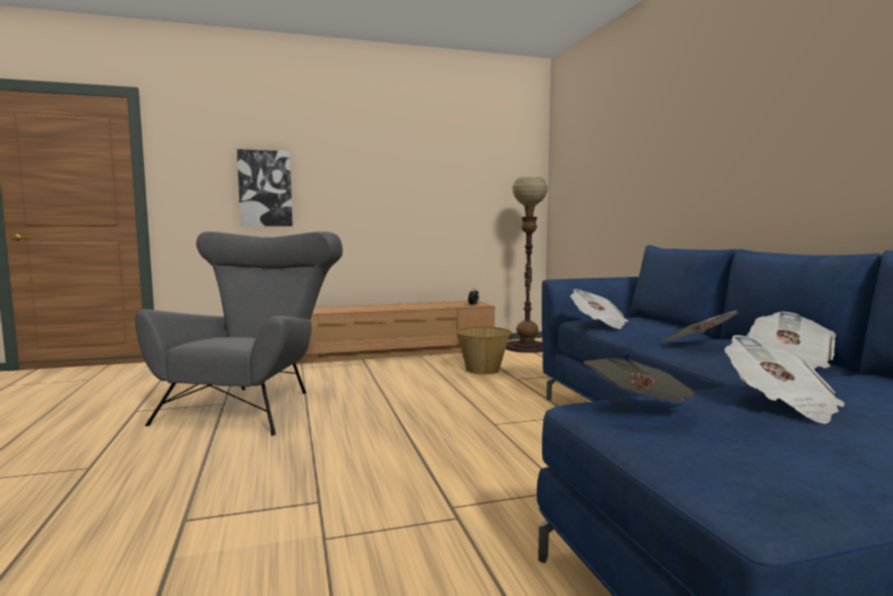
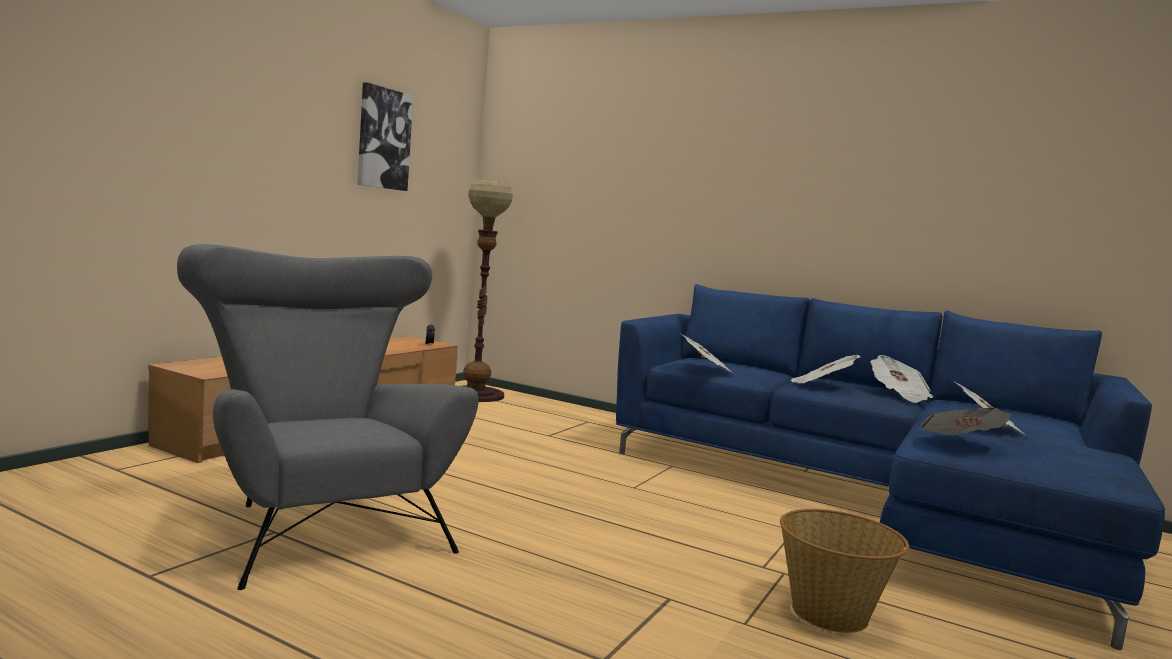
camera: 45 degrees left, 0 degrees up
picture [237,149,292,226] -> picture moved to [357,82,413,191]
basket [456,327,512,375] -> basket moved to [780,509,909,633]

